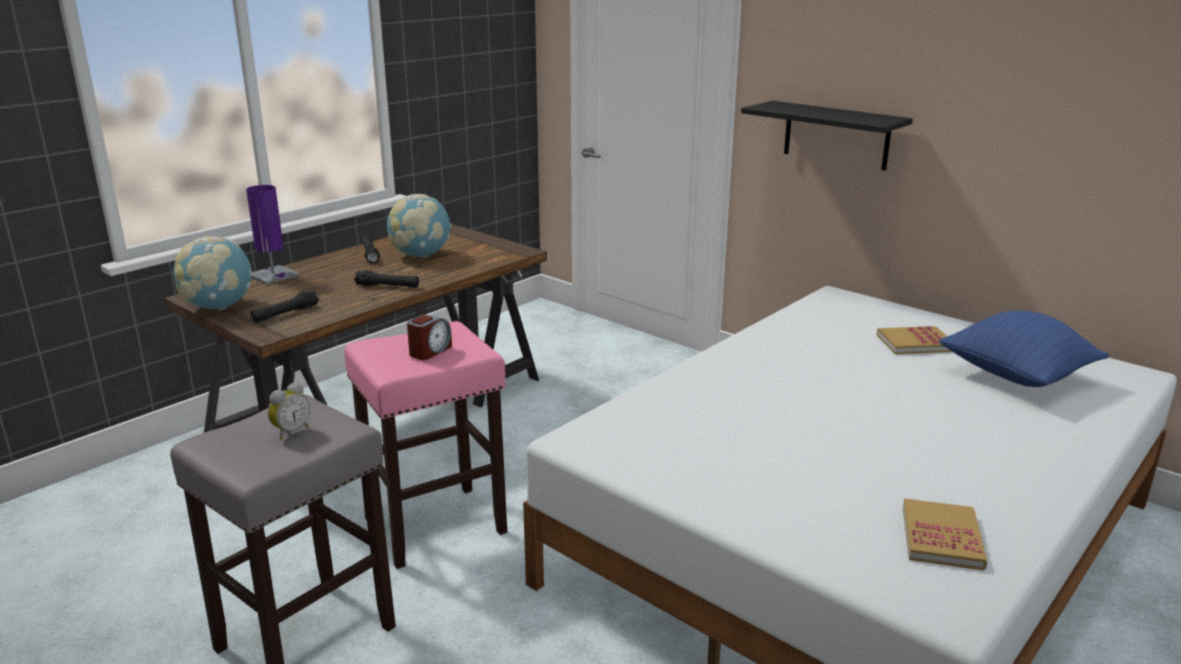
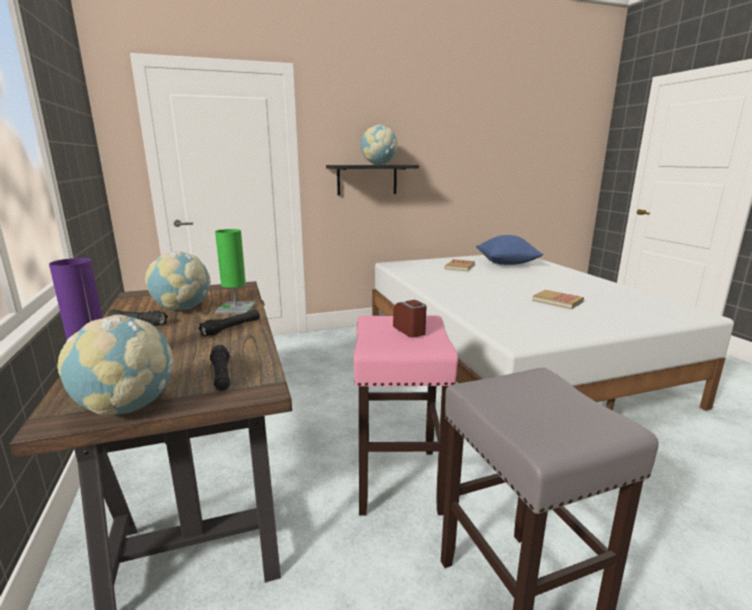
camera: 60 degrees left, 5 degrees down
alarm clock [268,382,310,439] -> none
book [903,498,987,570] -> book moved to [532,290,584,309]
none -> green table lamp [215,229,256,314]
none -> globe [361,125,398,165]

